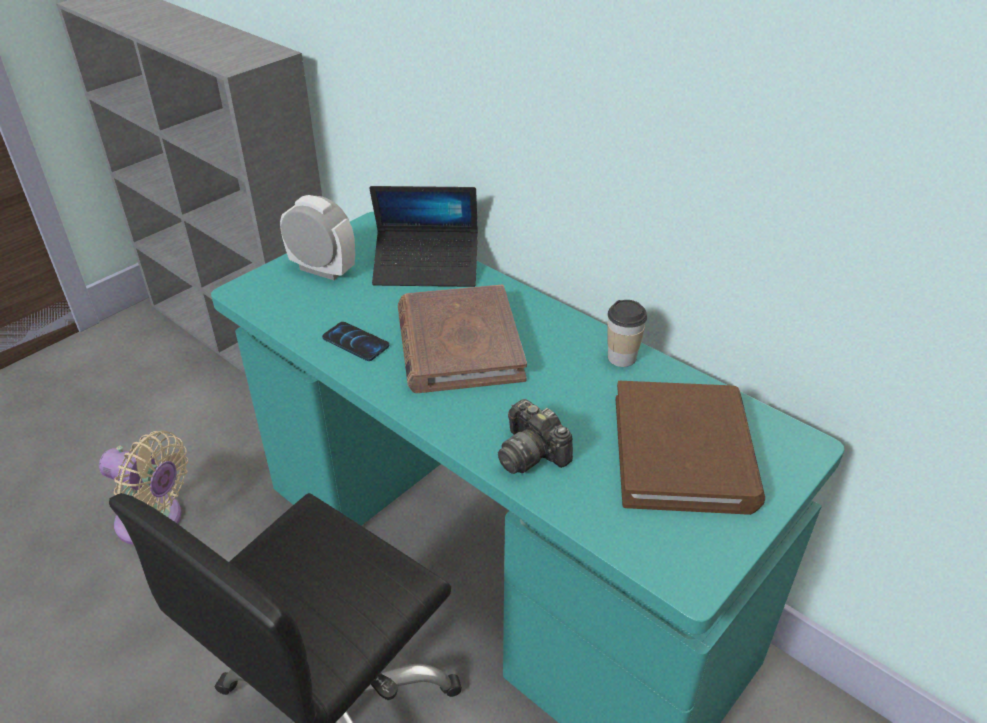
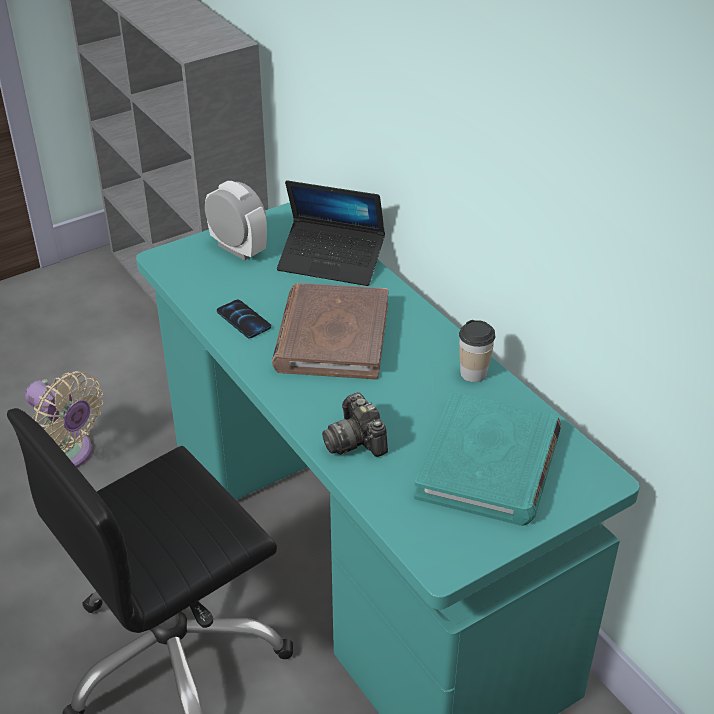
camera: 15 degrees right, 0 degrees up
brown book [616,381,765,515] -> turquoise book [414,392,562,526]

